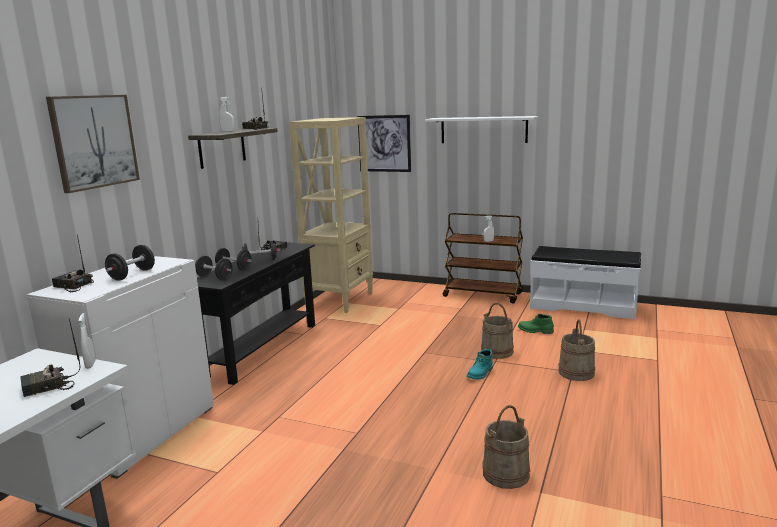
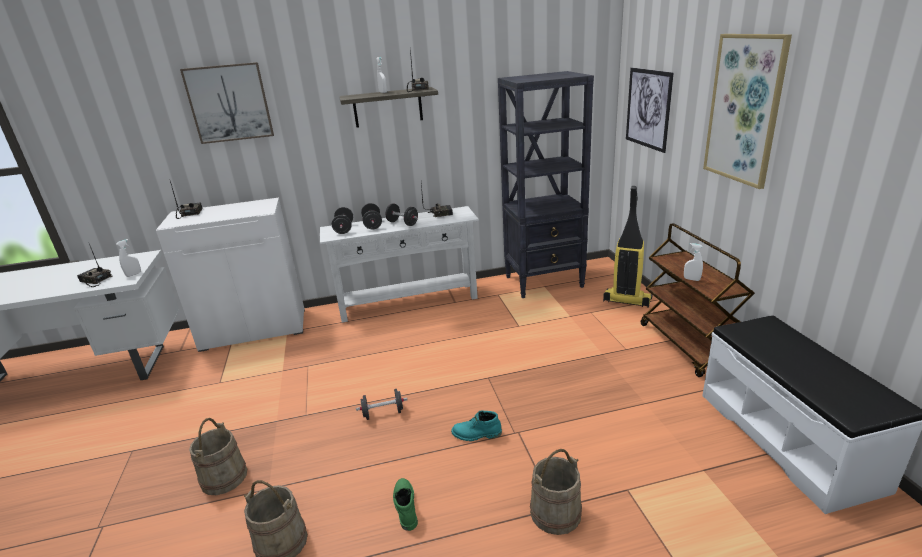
camera: 55 degrees right, 10 degrees up
black dumbbell [105,245,155,281] -> black dumbbell moved to [356,389,408,420]
black console table [197,242,315,385] -> white console table [320,206,479,322]
beige bookcase [289,117,373,313] -> black bookcase [498,71,594,298]
white shelf [425,116,538,143] -> picture [703,34,792,189]
beige bucket [481,303,514,359] -> beige bucket moved to [189,418,247,495]
green boot [518,314,554,334] -> green boot moved to [393,478,418,531]
none -> vacuum cleaner [603,186,652,308]

